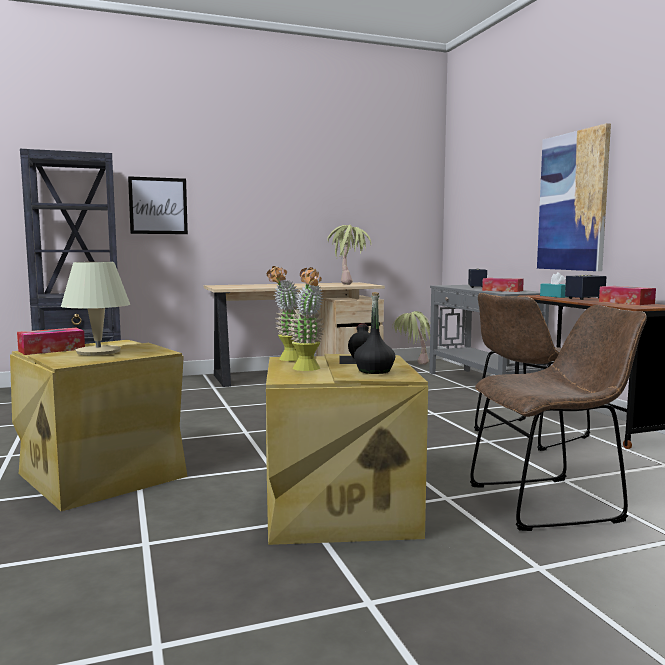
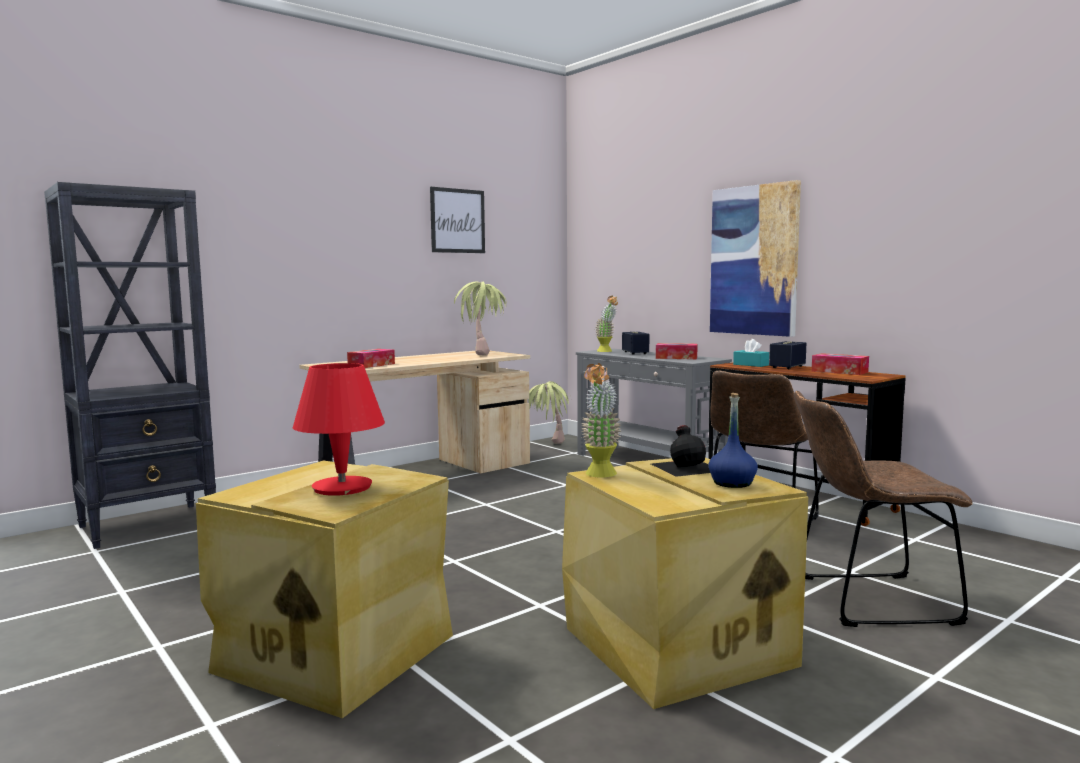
camera: 20 degrees left, 0 degrees up
tissue box [17,328,85,355] -> tissue box moved to [347,349,395,368]
beige table lamp [61,262,130,355] -> red table lamp [293,363,385,496]
picture [128,176,188,234] -> picture moved to [430,187,485,253]
potted plant [288,267,324,371] -> potted plant moved to [595,296,618,352]
black bottle [354,292,395,374] -> blue bottle [708,393,758,488]
brown chair [470,305,647,531] -> brown chair turned 150 degrees counterclockwise [794,391,972,627]

